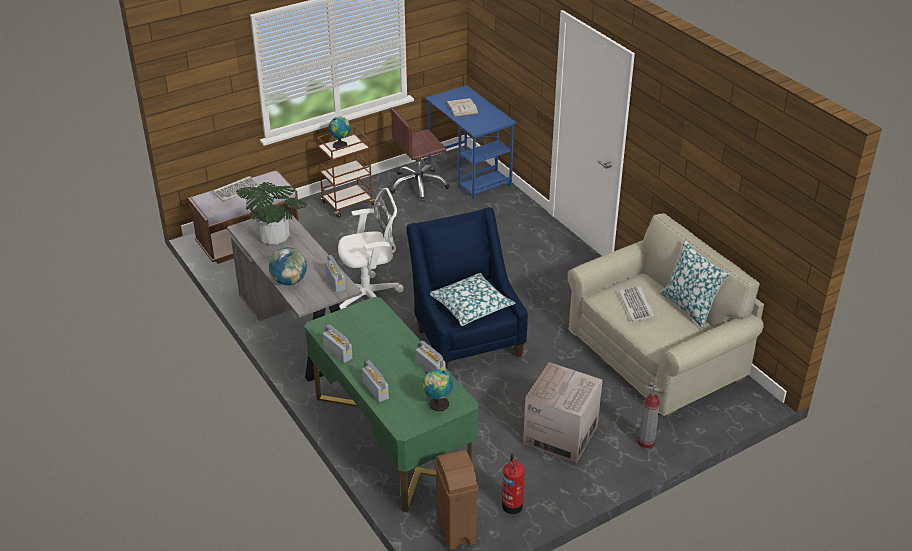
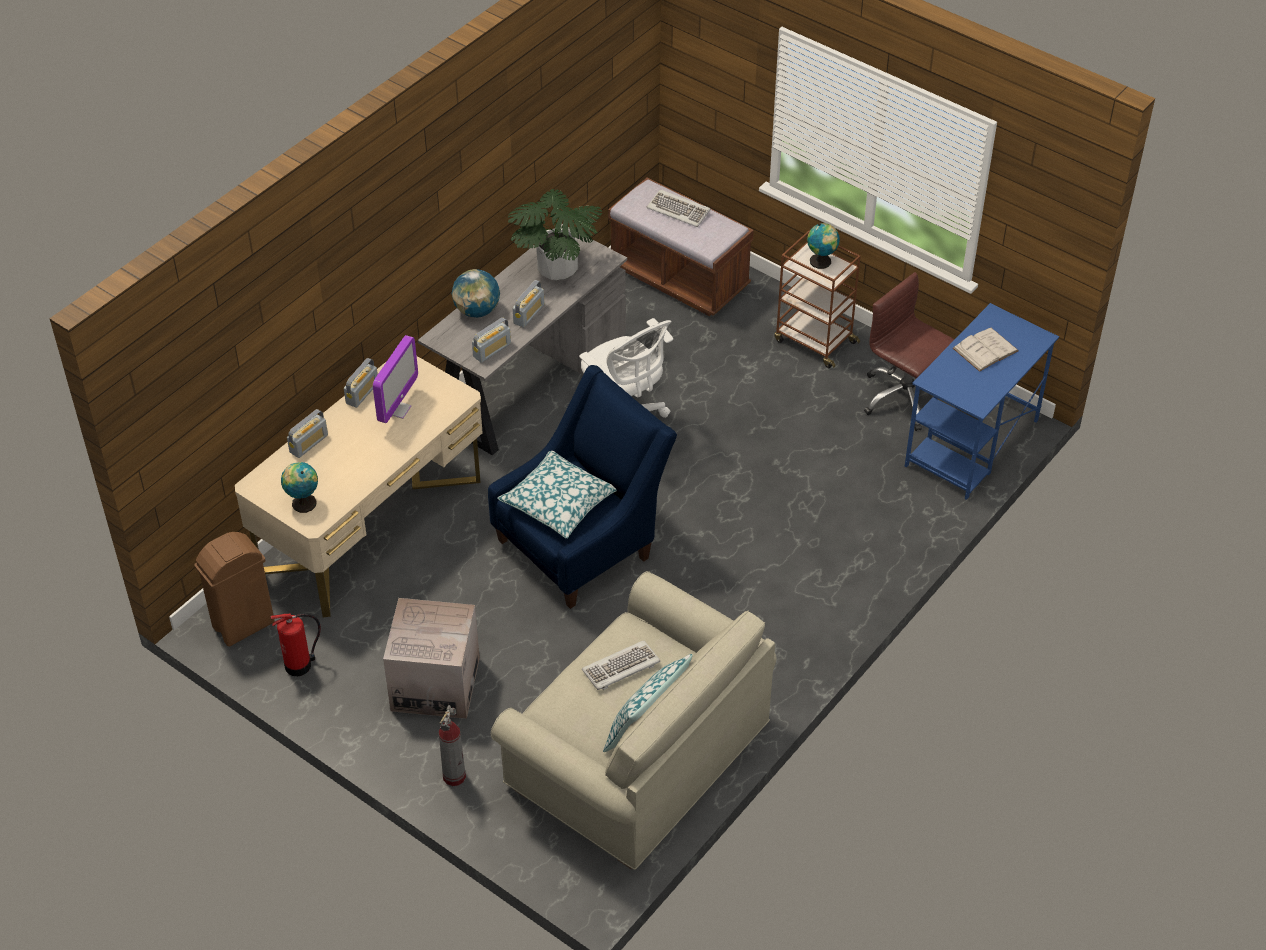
camera: 70 degrees right, 10 degrees up
green desk [305,297,479,512] -> beige desk [235,356,483,617]
radio [416,341,446,373] -> radio moved to [513,280,544,328]
none -> monitor [373,335,418,423]

